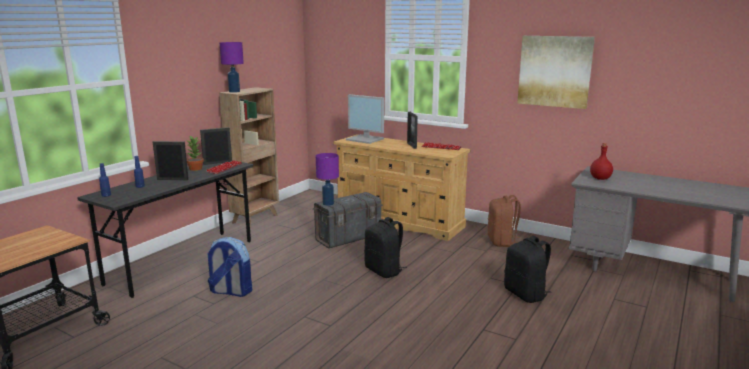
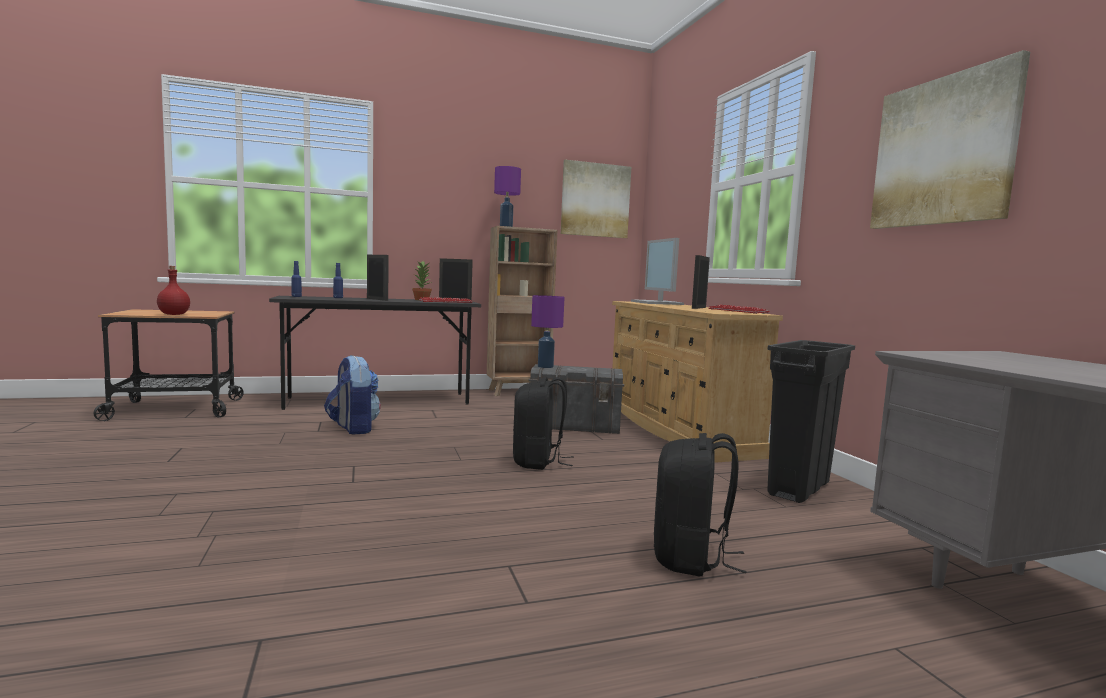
camera: 40 degrees right, 10 degrees down
brown backpack [488,195,521,247] -> black trash can [767,340,855,503]
red bottle [590,143,613,180] -> red bottle moved to [157,266,190,315]
none -> picture [561,160,631,238]

